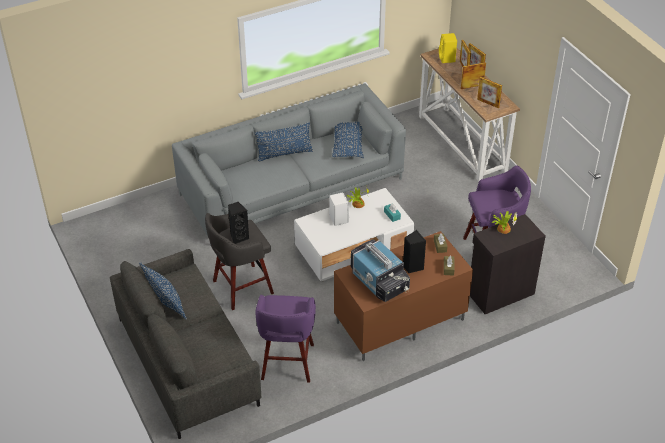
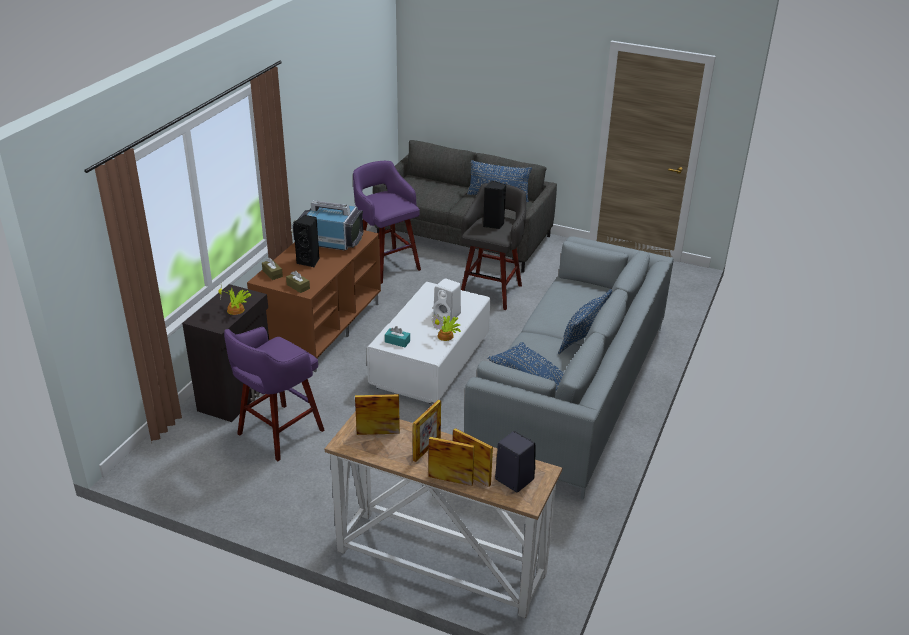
camera: 140 degrees right, 10 degrees down
yellow speaker [439,33,457,63] -> black speaker [495,431,536,492]

